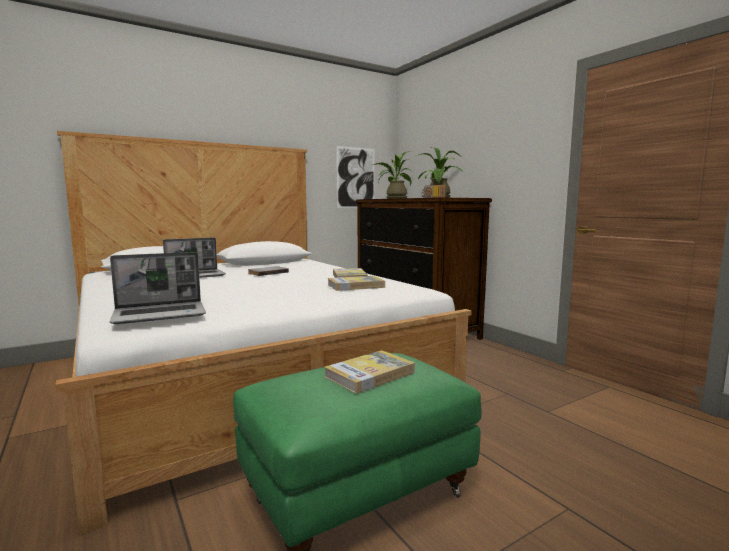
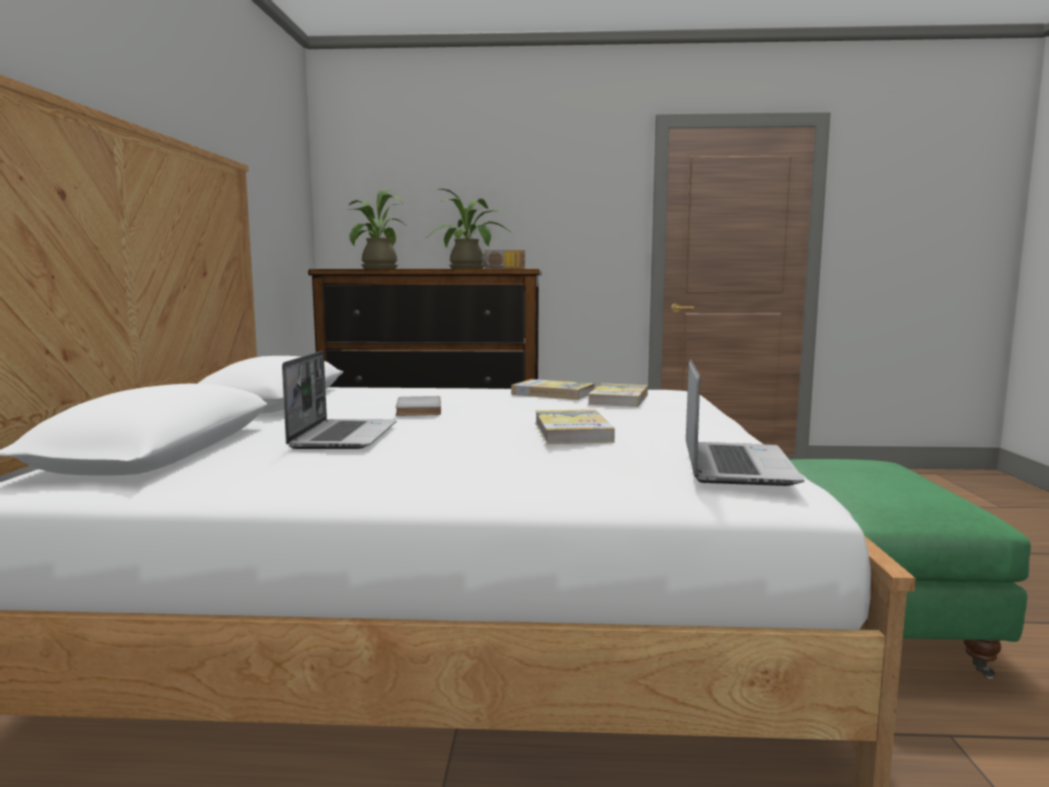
camera: 55 degrees left, 0 degrees up
book [324,350,415,394] -> book moved to [535,409,615,444]
picture [336,146,375,208] -> none

